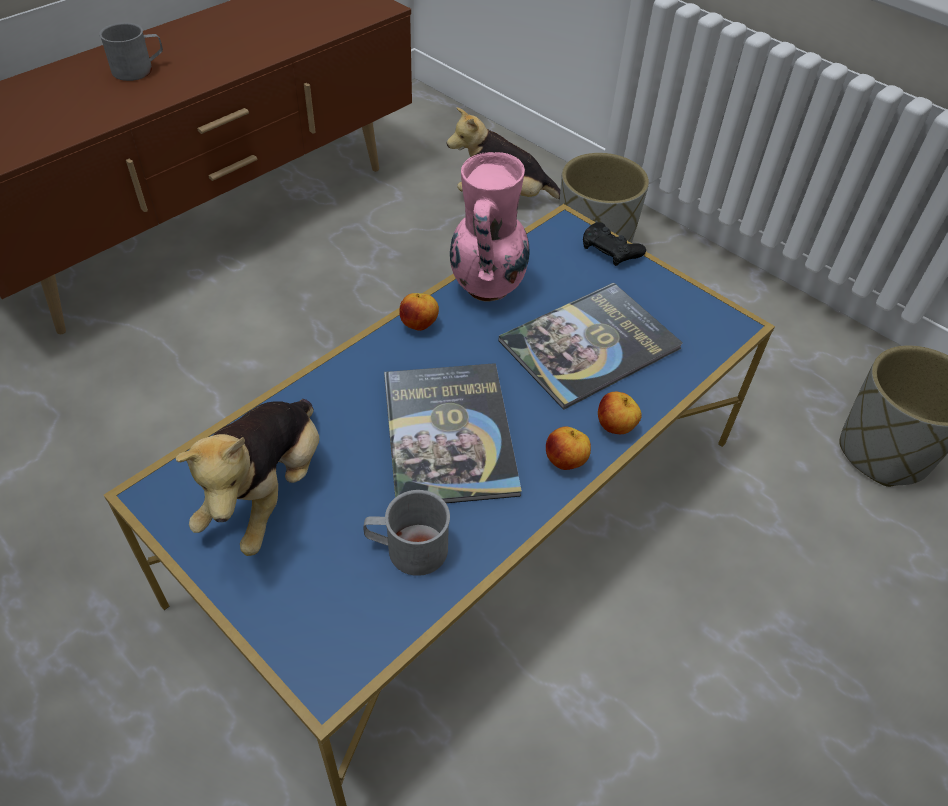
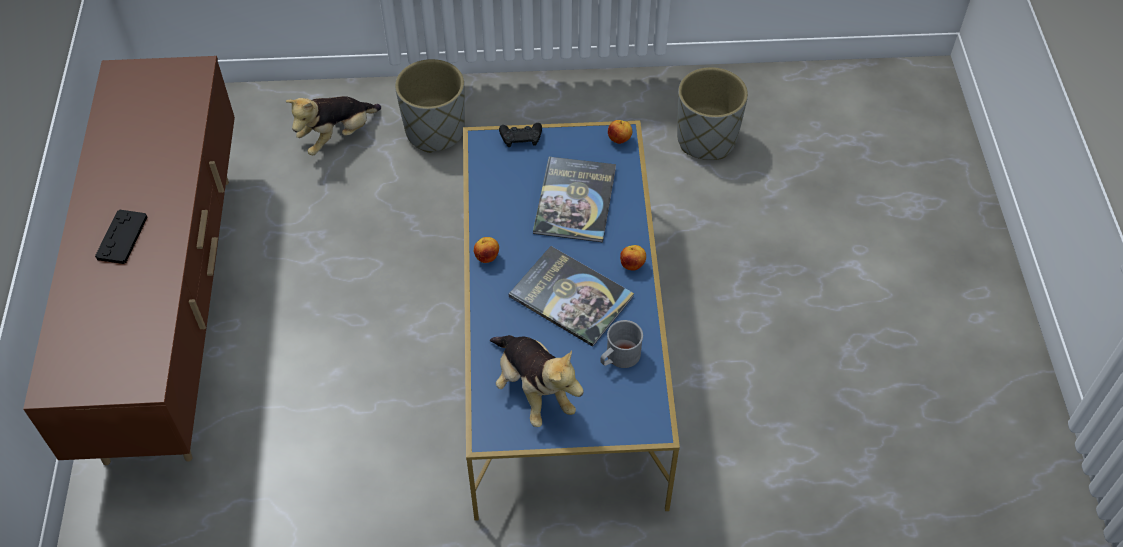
camera: 45 degrees left, 5 degrees up
grey mug [99,23,163,81] -> black game controller [95,209,147,264]
pink vase [450,152,529,302] -> none
apple [598,392,642,434] -> apple moved to [608,120,632,144]

